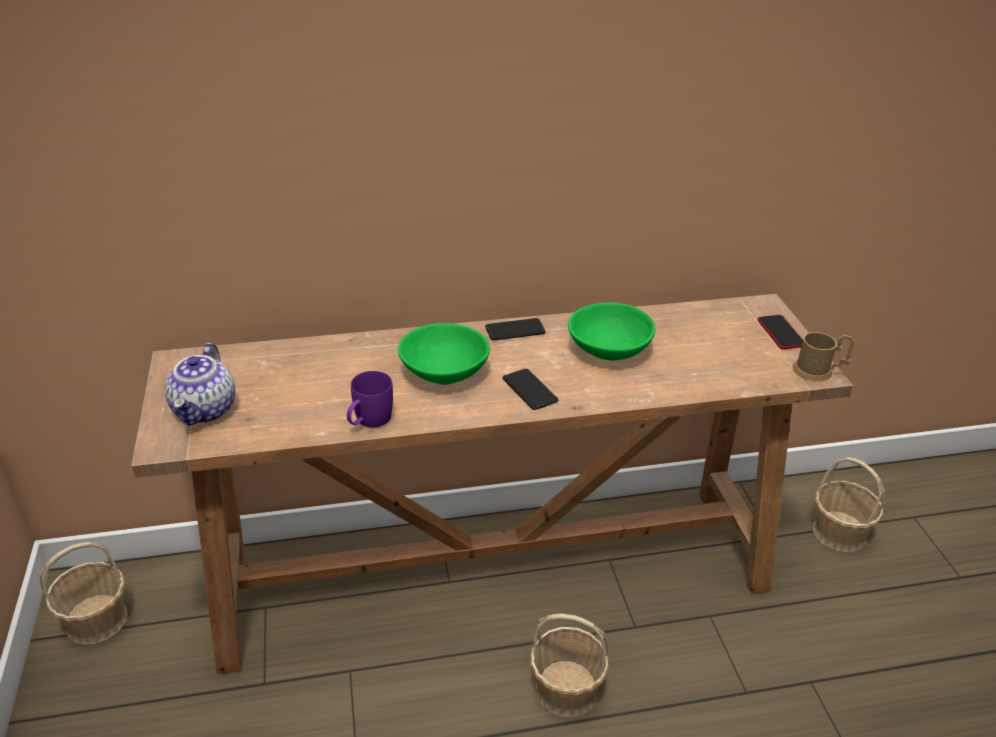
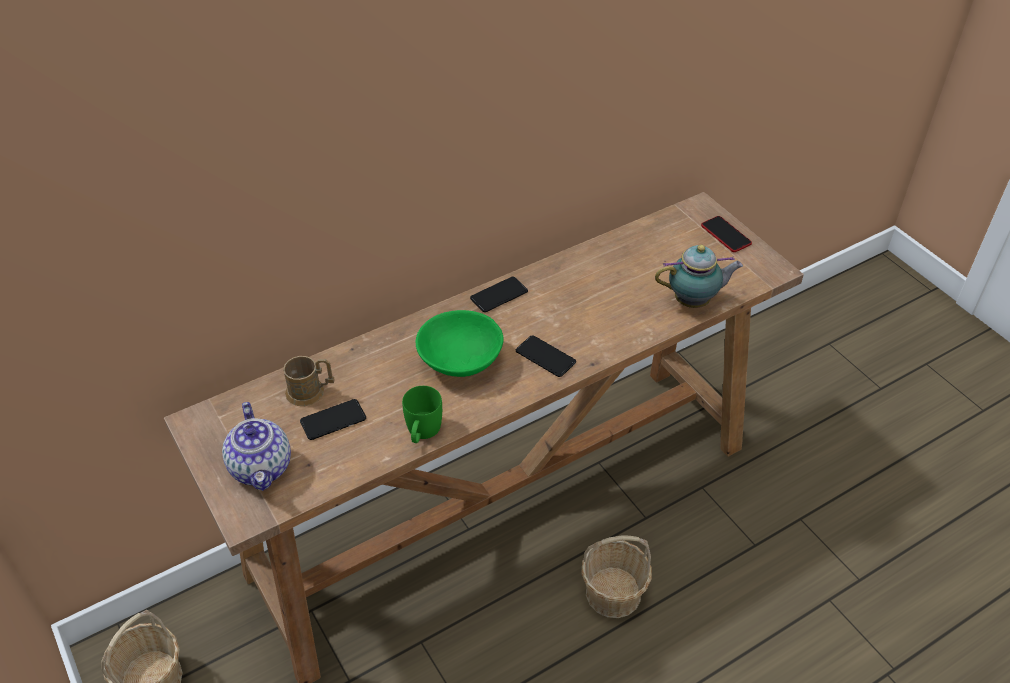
camera: 20 degrees left, 10 degrees up
purple mug [347,371,393,427] -> green mug [402,386,442,443]
green bowl [568,302,655,360] -> none
brown mug [792,332,855,382] -> brown mug moved to [283,356,335,406]
basket [813,457,885,552] -> none
none -> phone [300,399,366,440]
none -> teapot [655,245,743,308]

